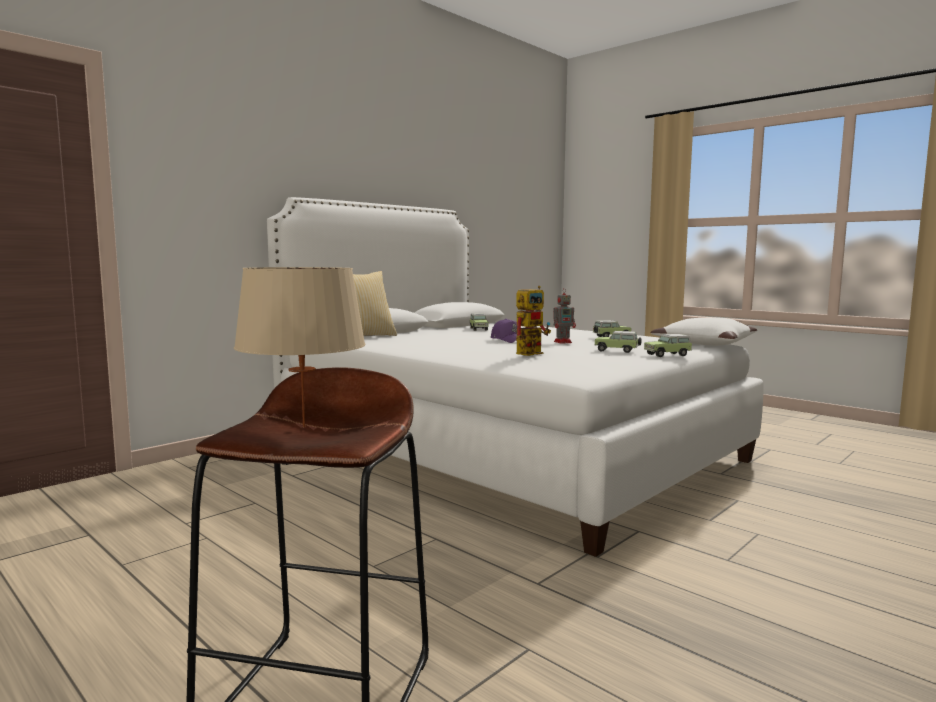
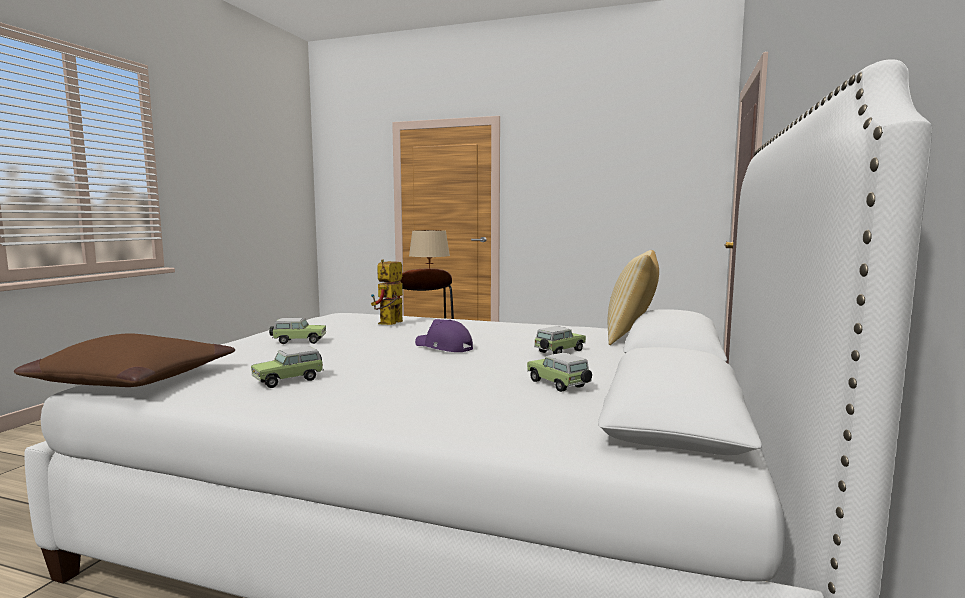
camera: 155 degrees right, 0 degrees up
toy robot [553,288,576,344] -> none
toy car [644,334,692,357] -> toy car moved to [534,326,586,354]
white pillow [650,318,757,346] -> brown pillow [14,333,235,387]

